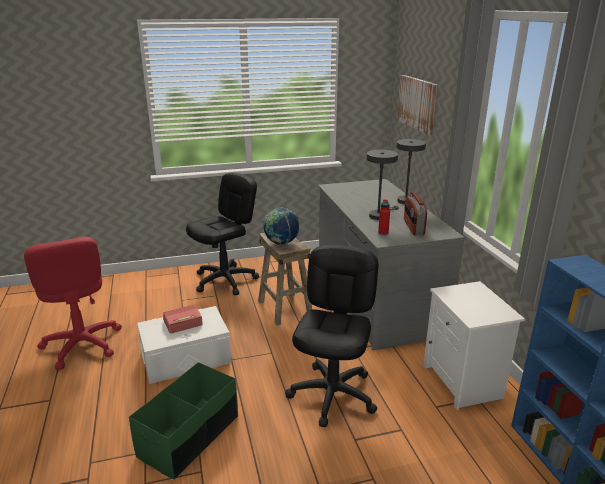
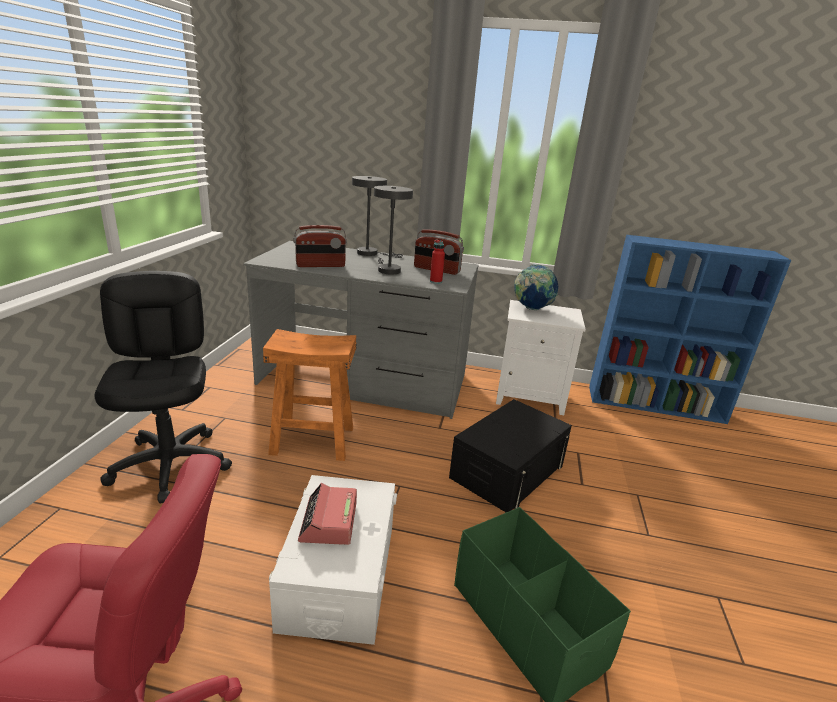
camera: 65 degrees left, 0 degrees up
beige stool [258,232,312,326] -> orange stool [263,329,357,461]
globe [263,207,299,245] -> globe moved to [514,264,558,310]
black office chair [285,245,378,427] -> black storage box [449,399,572,512]
picture [397,75,437,135] -> none
none -> radio [293,225,347,267]

